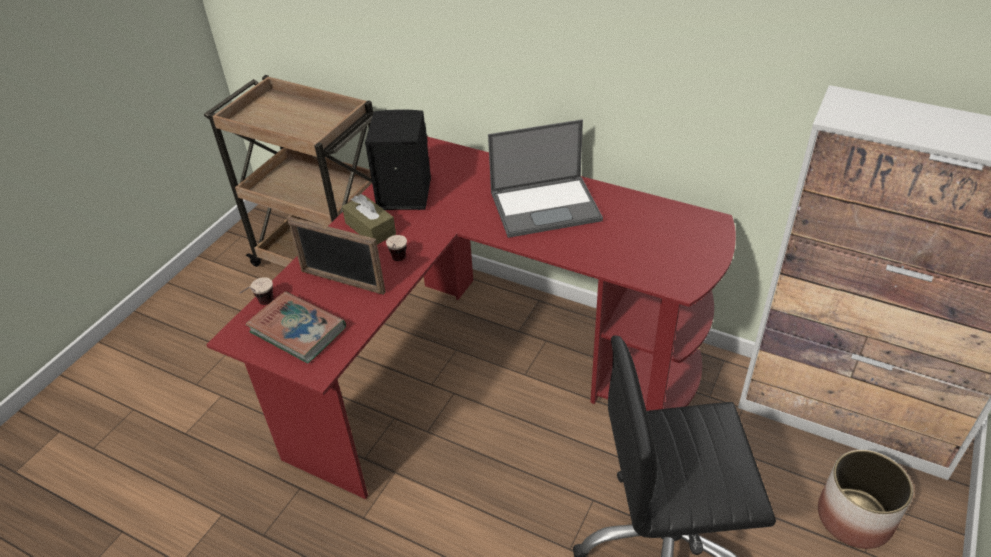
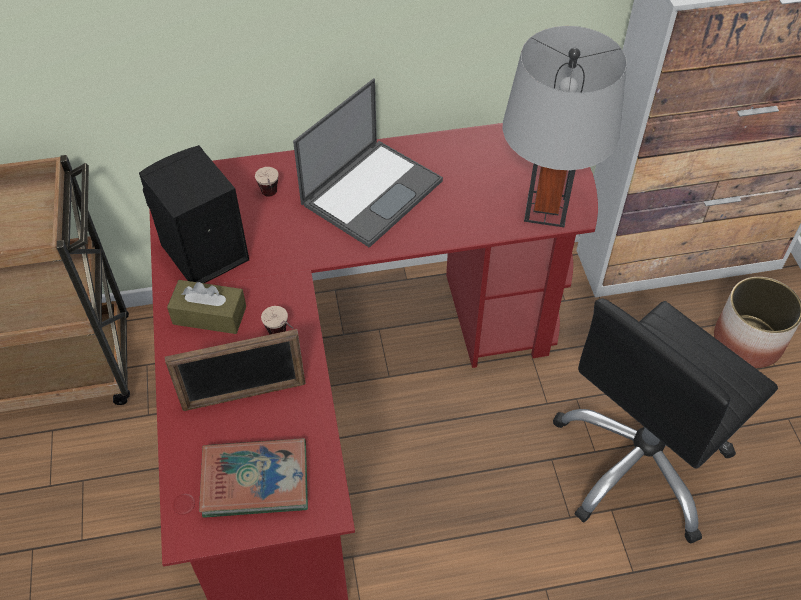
camera: 40 degrees left, 10 degrees up
cup [240,277,274,305] -> cup moved to [255,167,279,197]
none -> grey table lamp [503,26,627,227]

